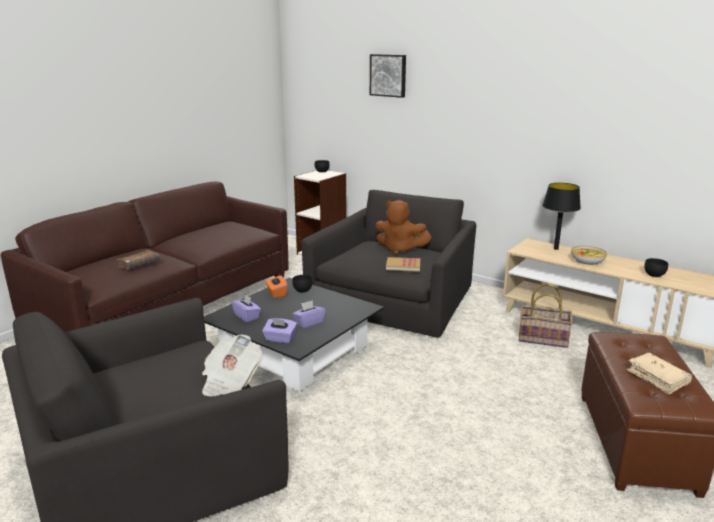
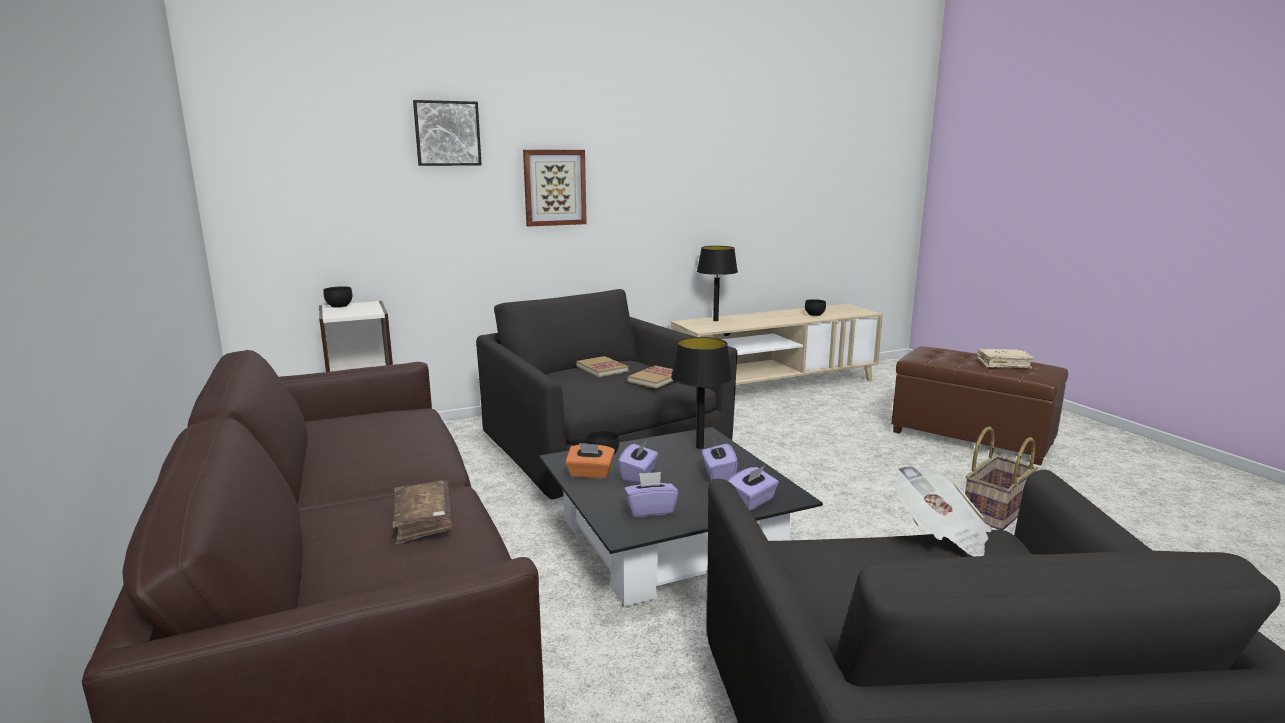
camera: 60 degrees left, 5 degrees down
brown plush toy [375,200,432,255] -> book [576,356,629,377]
basket [519,284,573,348] -> basket moved to [965,427,1038,530]
bowl [571,246,607,265] -> none
none -> picture [523,150,587,226]
none -> purple tissue box [618,442,658,484]
none -> black table lamp [671,337,732,449]

